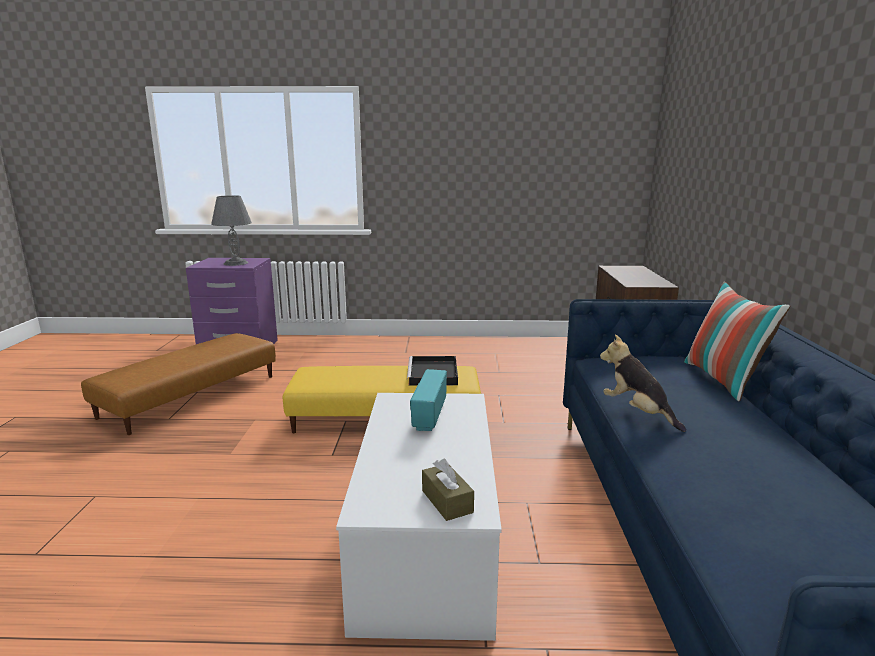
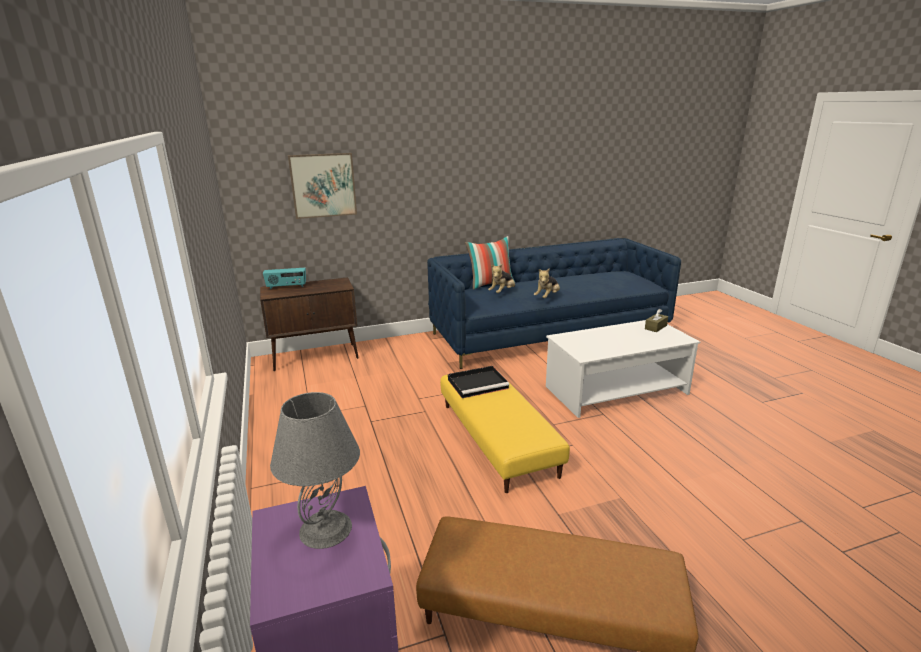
camera: 110 degrees left, 5 degrees up
radio [410,369,447,431] -> radio moved to [263,268,306,289]
none -> picture [288,153,357,219]
none -> plush toy [488,264,515,293]

